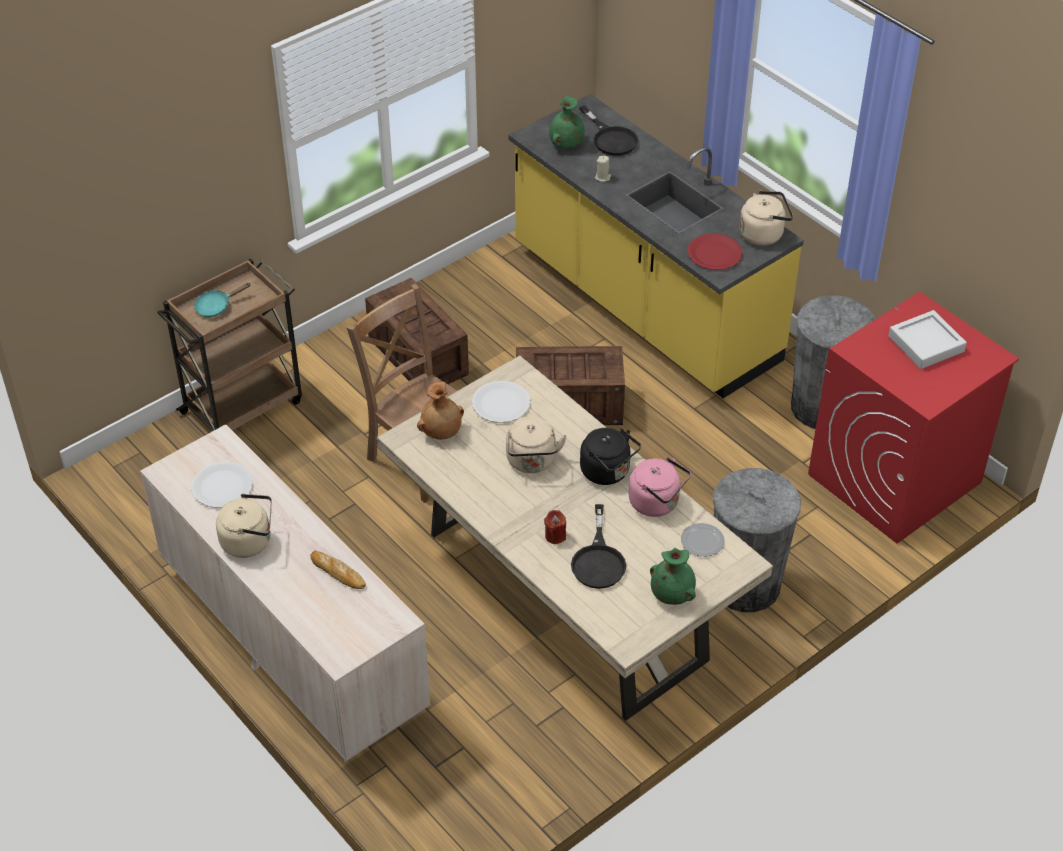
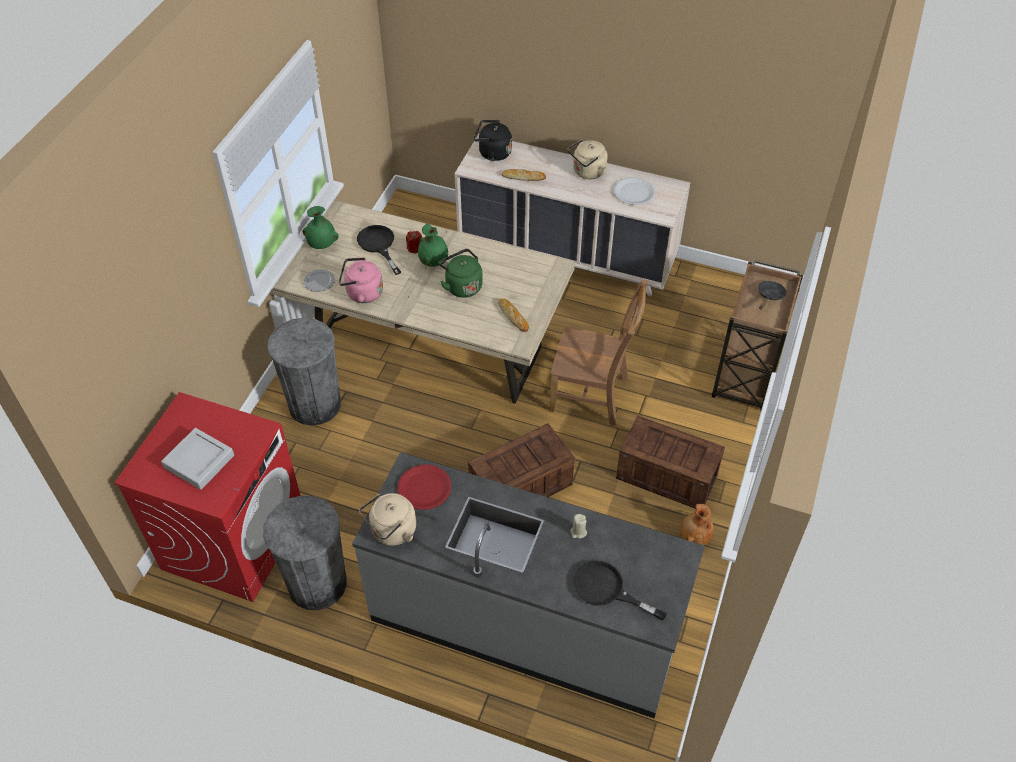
camera: 150 degrees right, 5 degrees up
turquoise frying pan [194,283,250,317] -> black frying pan [758,281,787,310]
brown vase [417,381,464,440] -> brown vase moved to [680,504,714,545]
white plate [472,381,531,423] -> bread [499,299,529,332]
beige kettle [506,416,567,473] -> green kettle [439,249,483,298]
yellow counter [508,94,804,398] -> grey counter [352,452,705,718]
green vase [549,96,585,148] -> green vase moved to [418,224,448,267]
black kettle [580,428,641,485] -> black kettle moved to [474,120,512,161]

